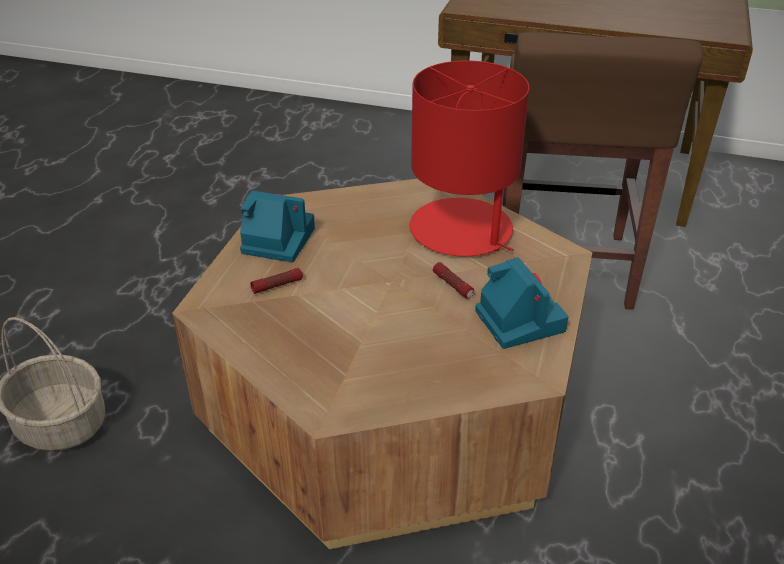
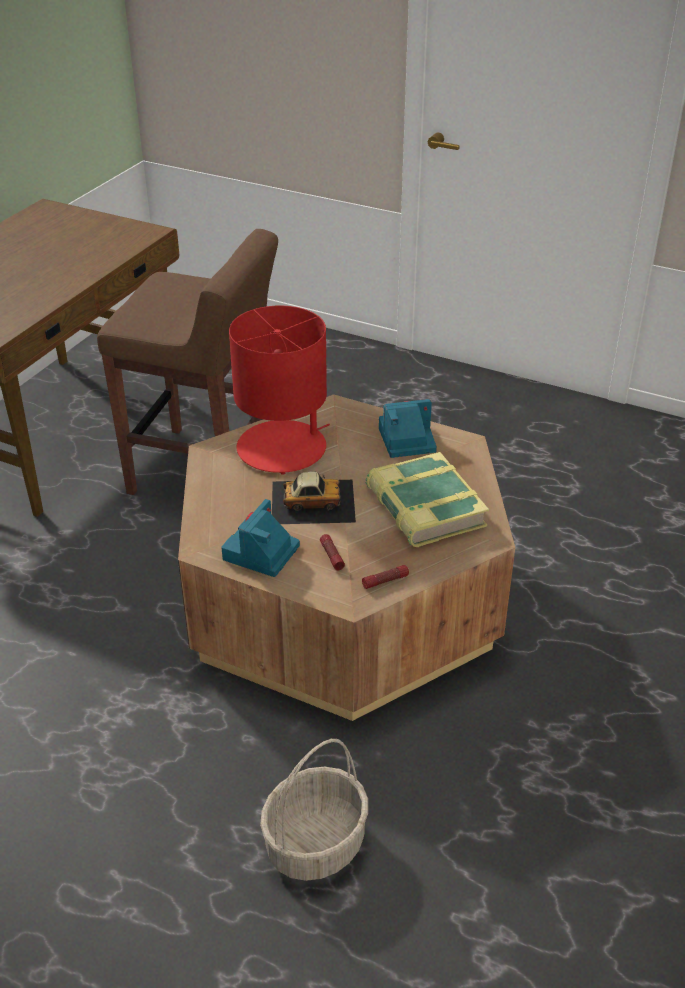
camera: 80 degrees left, 0 degrees up
flashlight [433,262,474,299] -> flashlight moved to [362,565,409,589]
none -> toy car [272,471,356,524]
none -> book [366,452,489,547]

